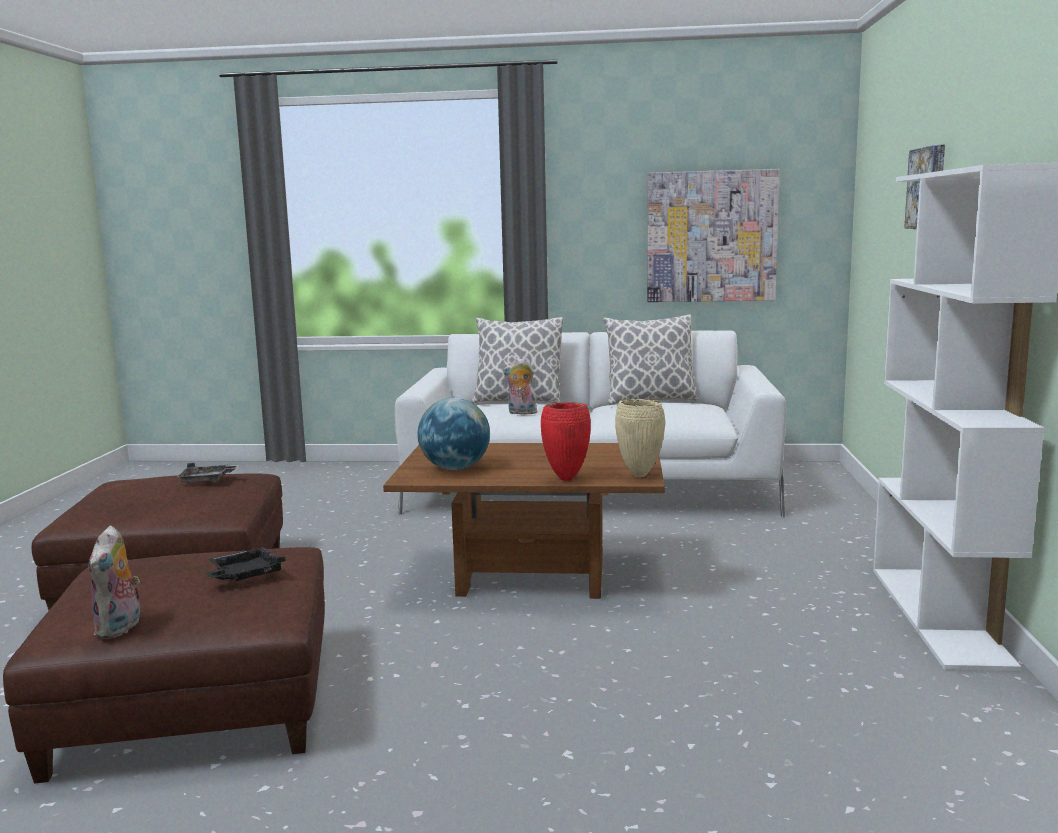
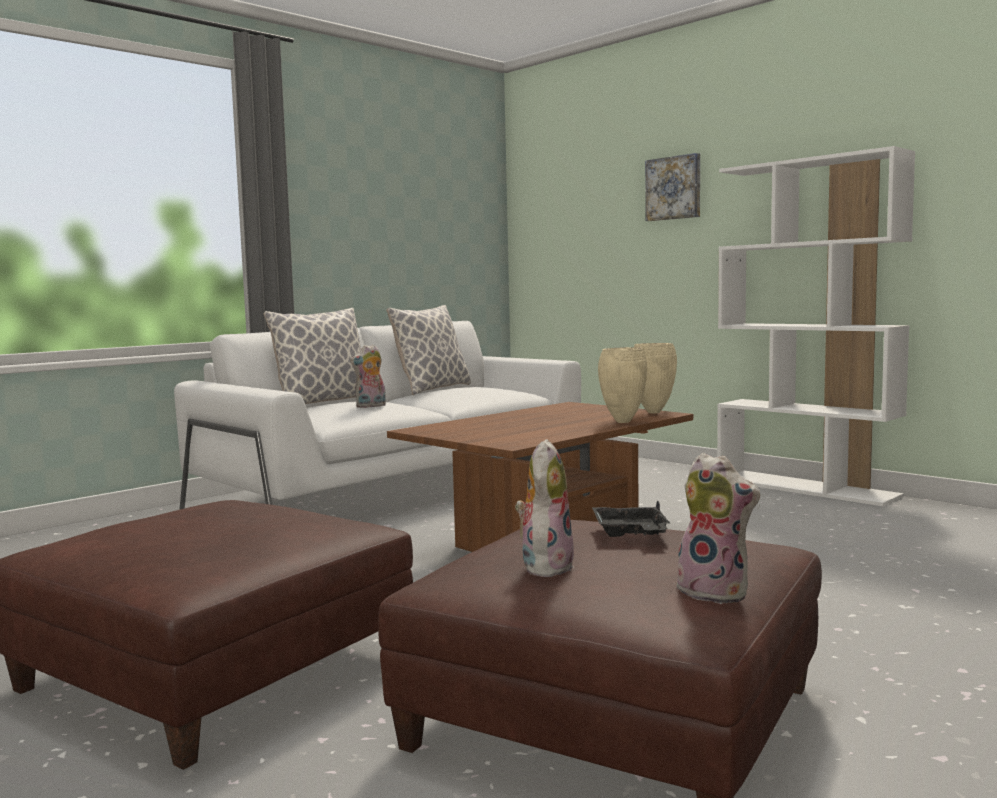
camera: 50 degrees left, 5 degrees down
grey tray [177,463,240,483] -> none
globe [418,398,490,470] -> none
red vase [541,402,591,481] -> beige vase [598,347,647,423]
picture [647,169,780,302] -> none
none -> plush toy [515,439,574,577]

